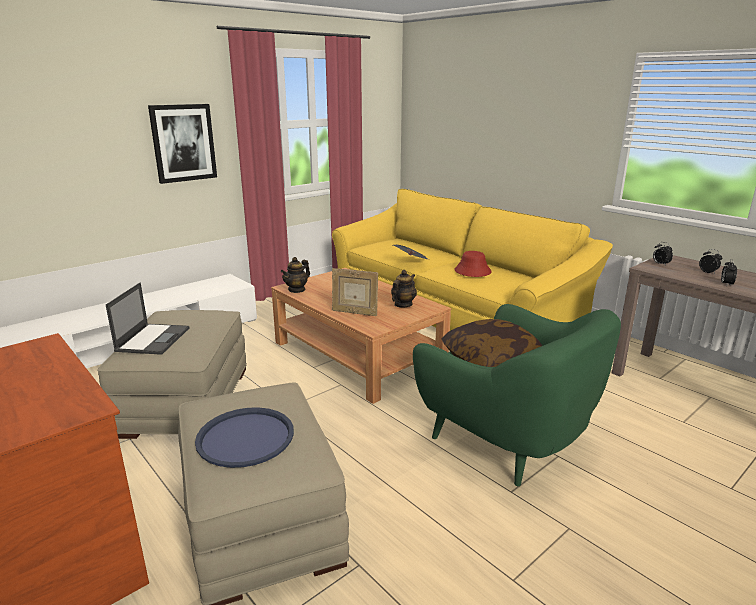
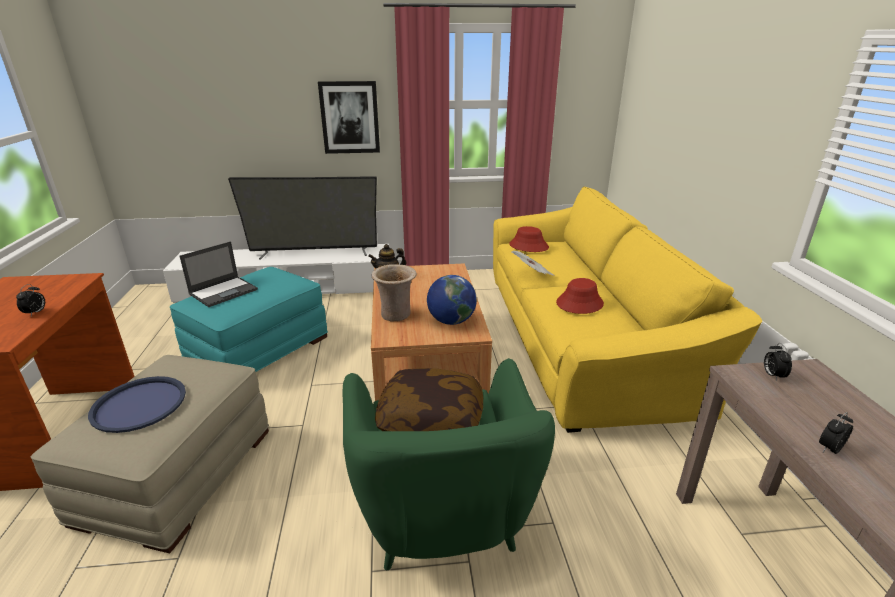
camera: 35 degrees right, 5 degrees up
beige ottoman [97,310,247,439] -> turquoise ottoman [170,267,328,372]
picture frame [332,268,378,316] -> beige vase [371,264,417,321]
teapot [391,270,417,307] -> globe [427,275,477,325]
alarm clock [699,249,722,274] -> alarm clock moved to [16,284,45,316]
none -> television [228,176,377,260]
none -> red hat [509,226,549,252]

